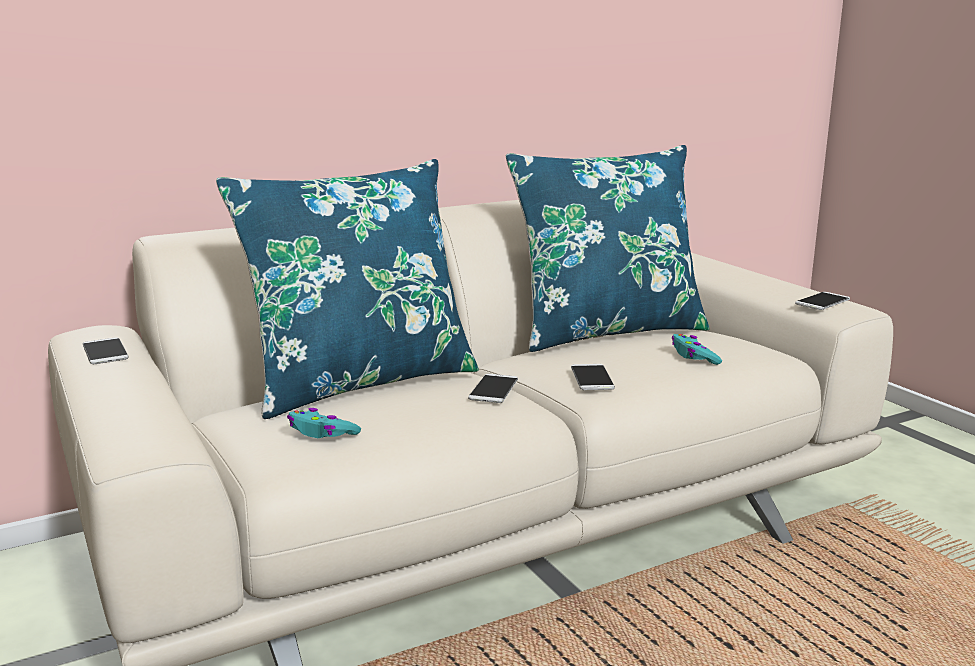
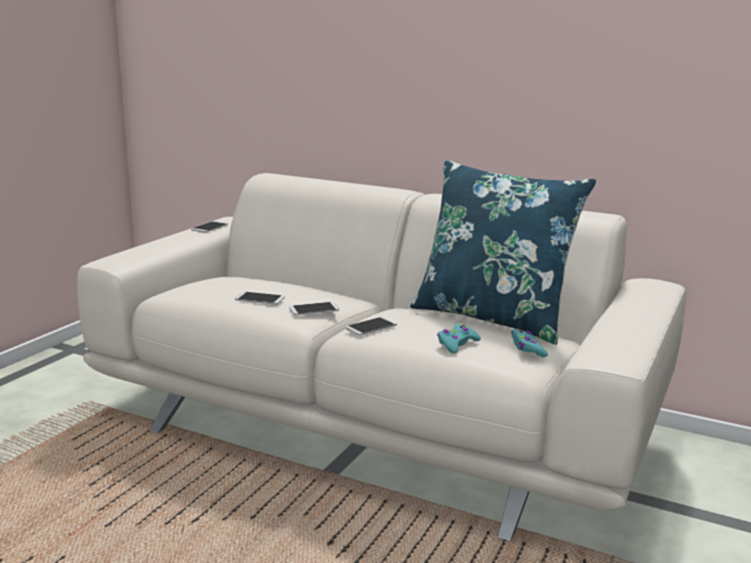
camera: 55 degrees right, 0 degrees up
blue pillow [216,159,479,419] -> none
turquoise game controller [287,408,361,438] -> turquoise game controller moved to [511,328,548,357]
phone [795,292,850,310] -> phone moved to [235,292,285,305]

